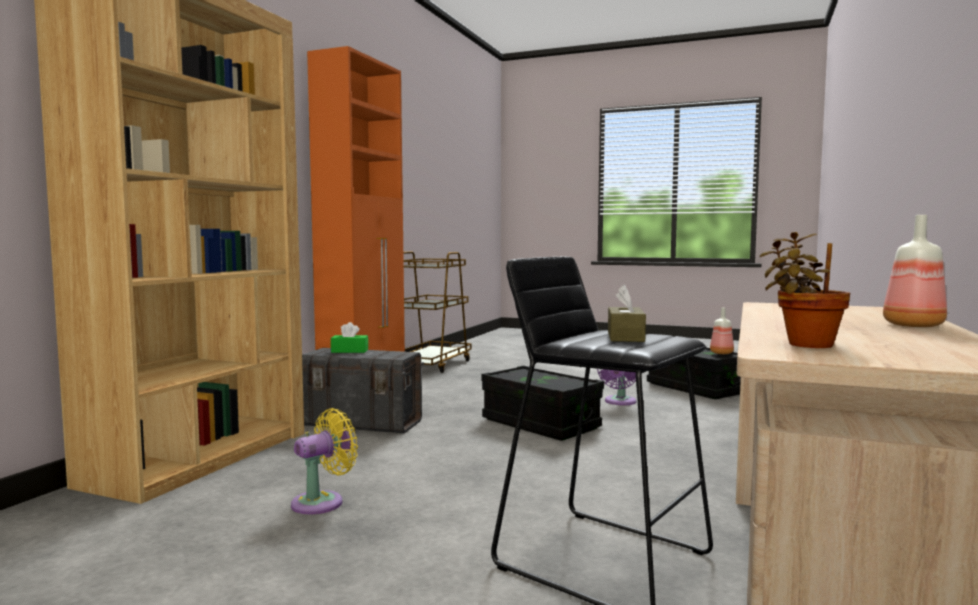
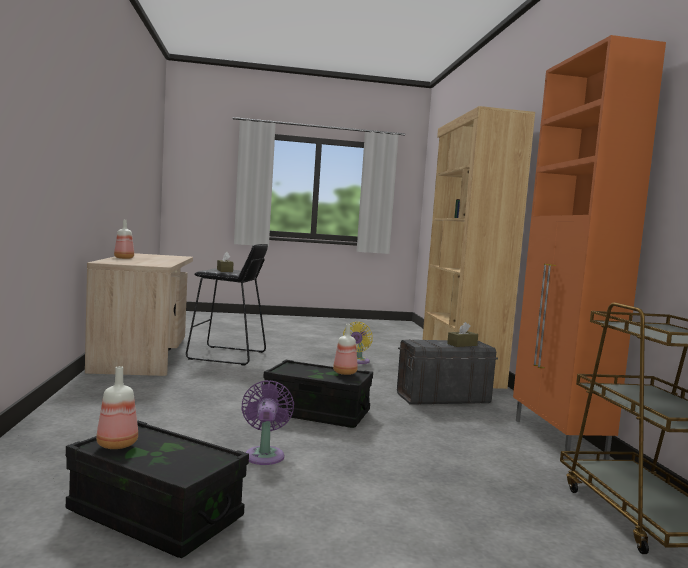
camera: 150 degrees right, 0 degrees up
green tissue box [331,322,368,353] -> brown tissue box [447,322,478,347]
potted plant [760,232,850,348] -> none
none -> bottle [333,324,358,375]

